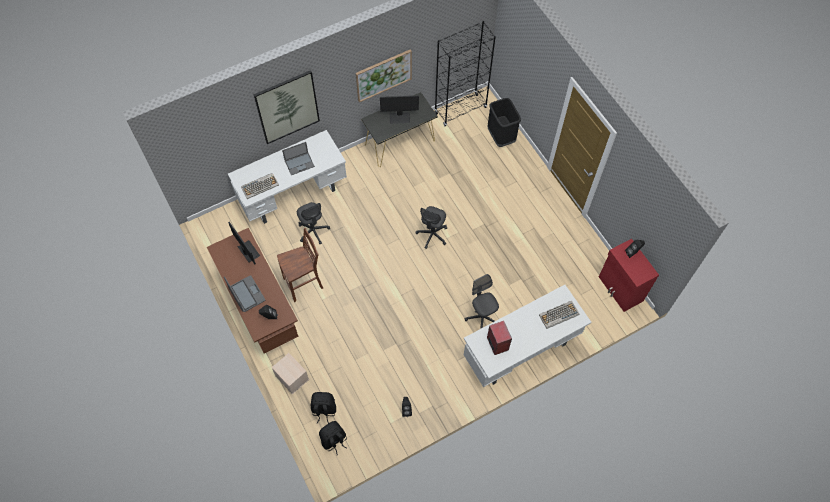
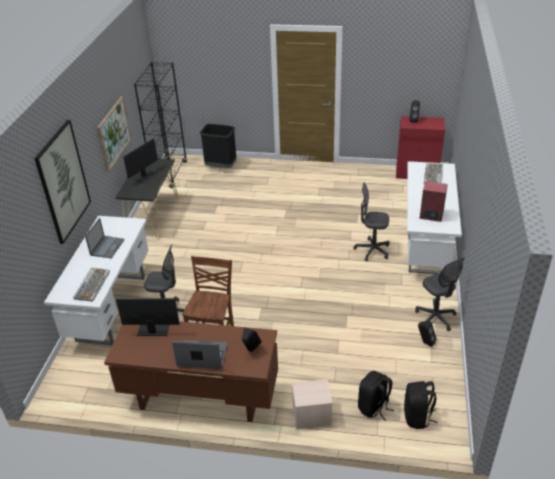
camera: 50 degrees left, 25 degrees down
grey office chair [416,206,447,249] -> grey office chair moved to [415,257,464,331]

